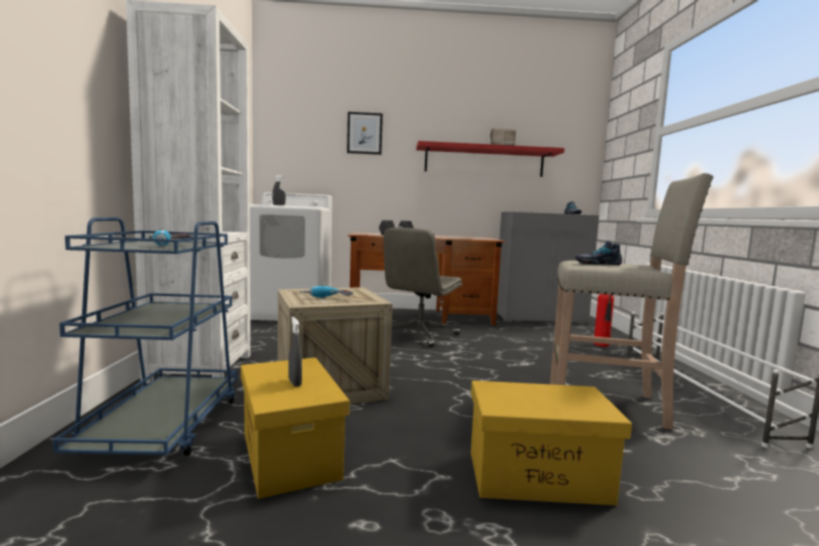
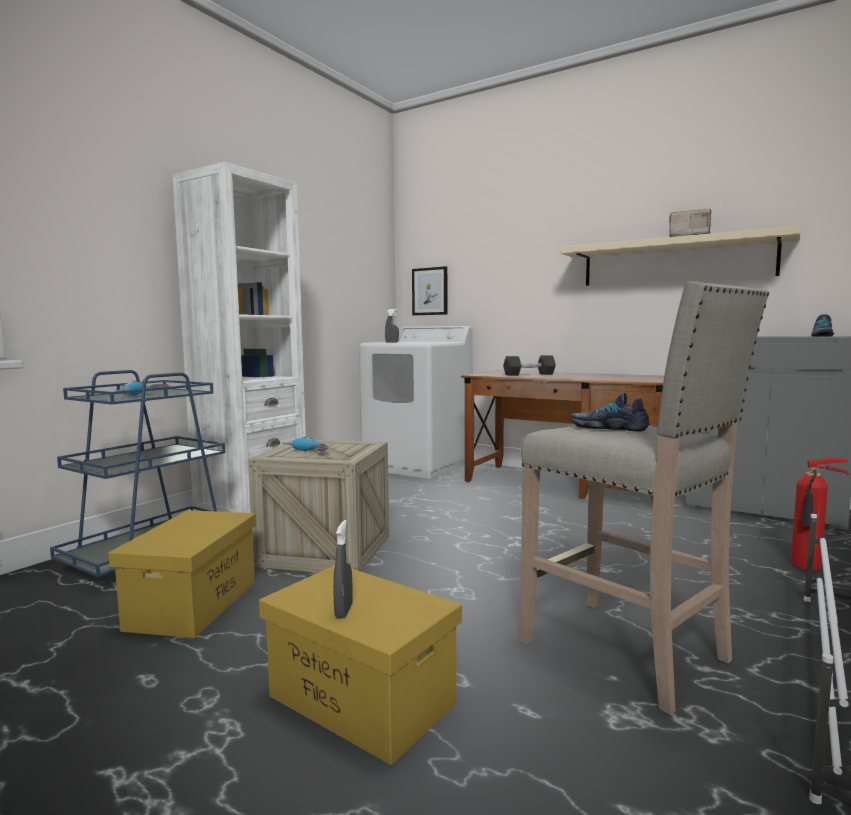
camera: 35 degrees right, 0 degrees up
grey spray bottle [288,317,302,387] -> grey spray bottle moved to [333,520,352,619]
picture [347,112,383,155] -> picture moved to [412,266,448,315]
grey office chair [384,227,462,347] -> none
red shelf [416,141,565,177] -> beige shelf [560,226,801,286]

